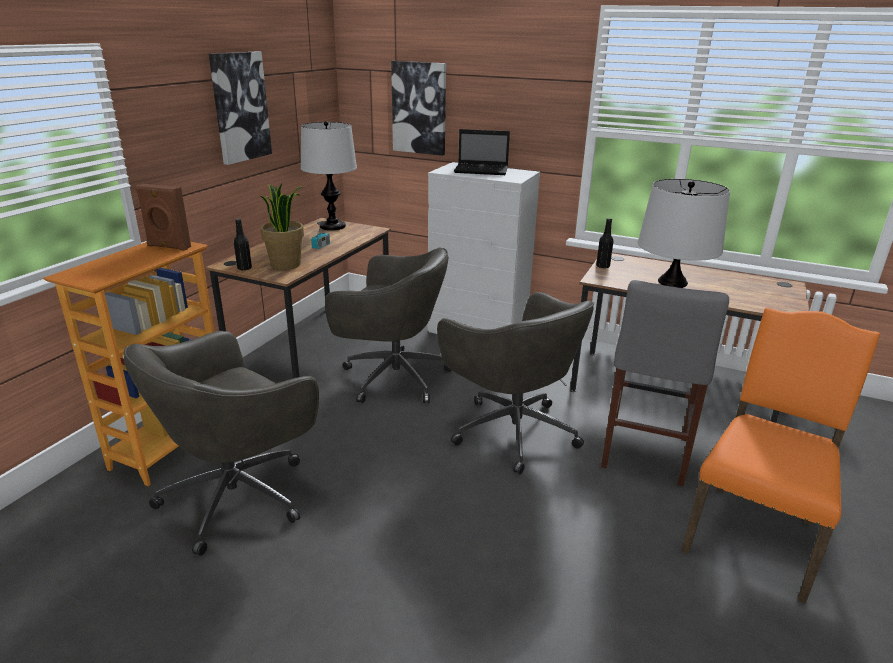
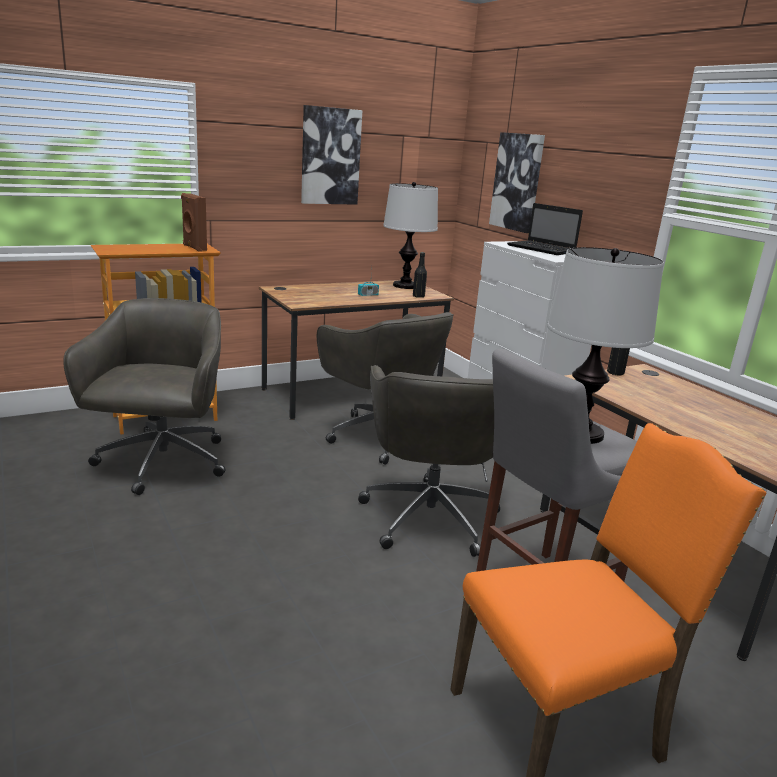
camera: 35 degrees right, 5 degrees down
grey office chair [124,331,319,556] -> grey office chair turned 105 degrees clockwise [63,298,226,495]
black bottle [234,218,252,271] -> black bottle moved to [413,252,427,298]
potted plant [260,184,304,270] -> none

